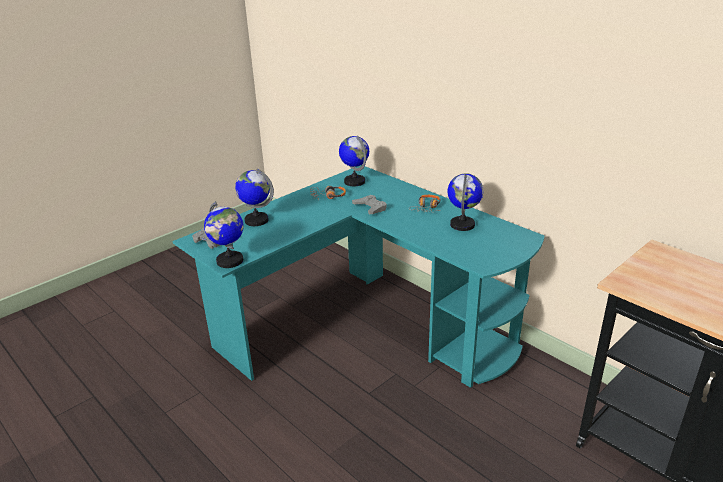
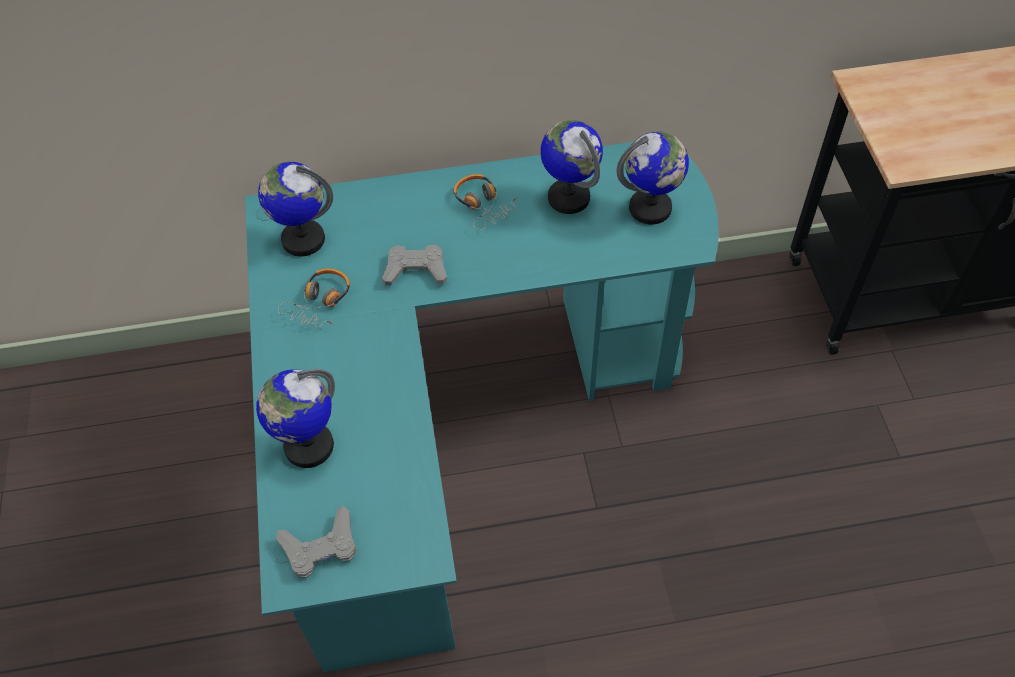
camera: 55 degrees left, 25 degrees up
globe [204,201,244,268] -> globe moved to [616,131,689,225]

